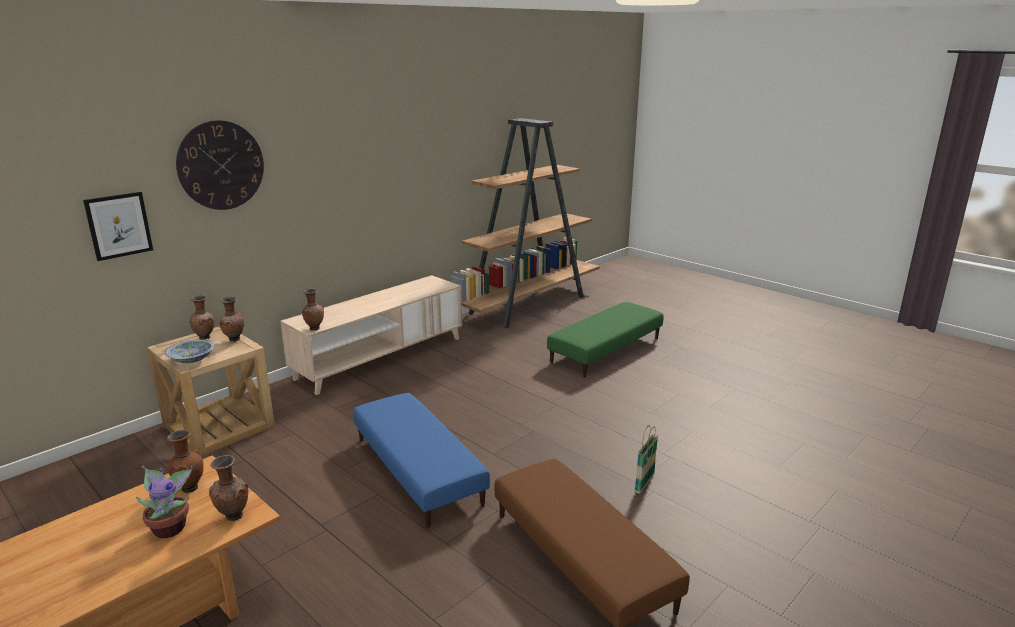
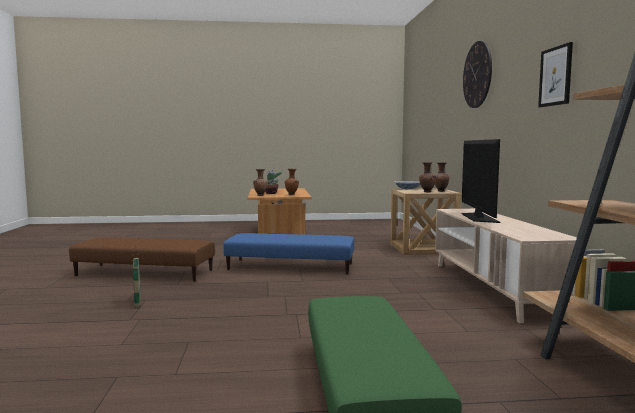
camera: 130 degrees right, 15 degrees down
picture [83,192,153,261] -> picture moved to [538,42,573,107]
brown vase [302,289,324,331] -> none
none -> television [461,139,500,223]

